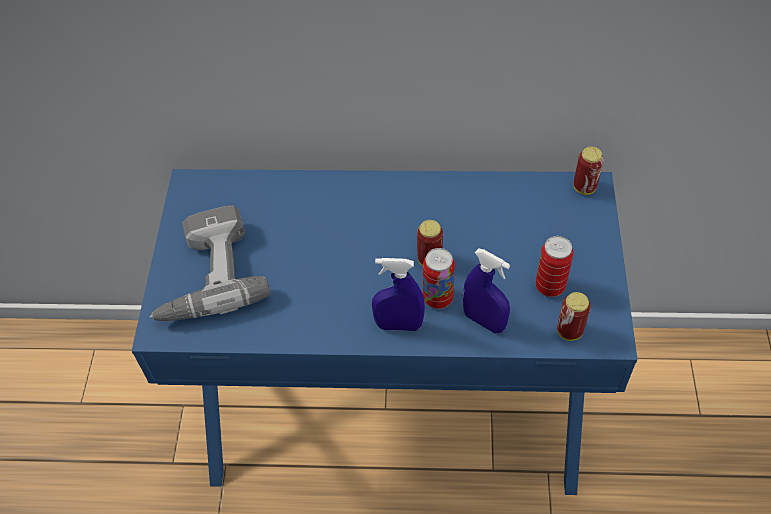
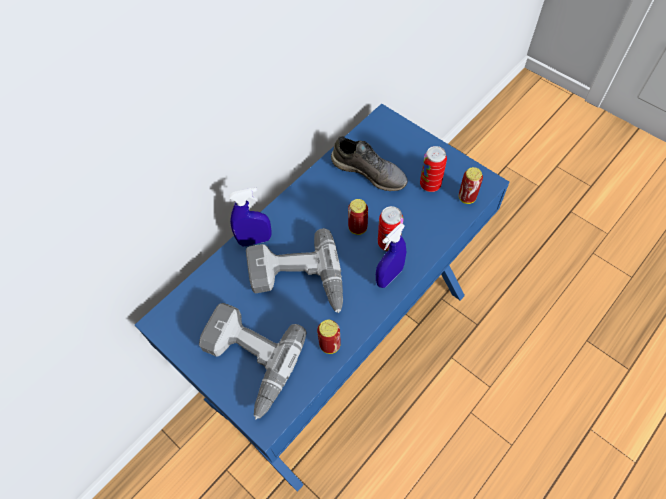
camera: 50 degrees left, 5 degrees up
blue spray bottle [463,248,510,334] -> blue spray bottle moved to [229,188,272,246]
can [573,146,604,195] -> can moved to [317,320,341,354]
none -> power drill [246,228,343,313]
none -> grey shoe [331,136,408,191]

